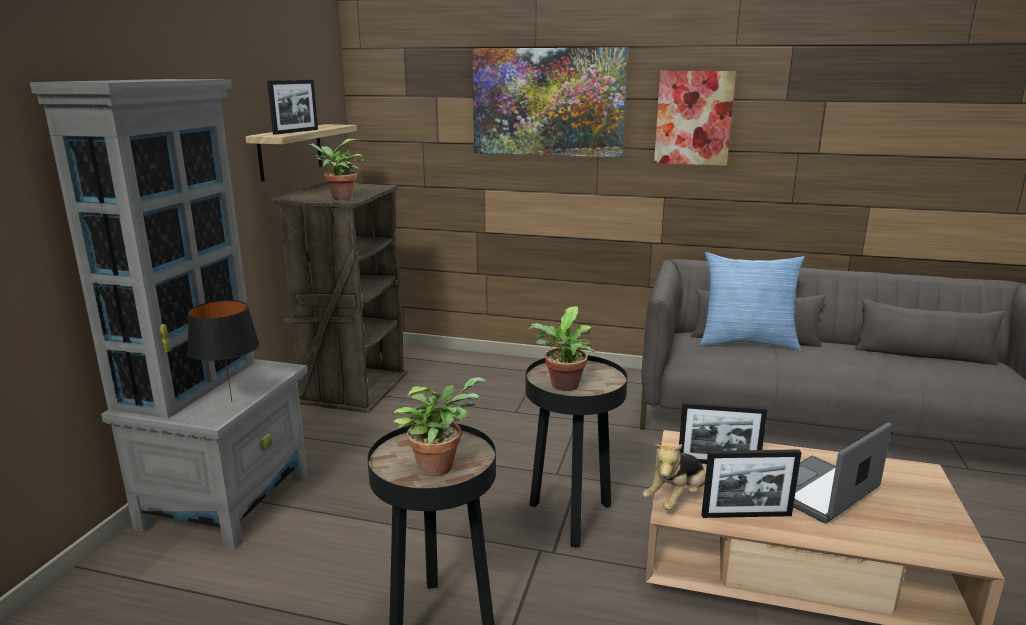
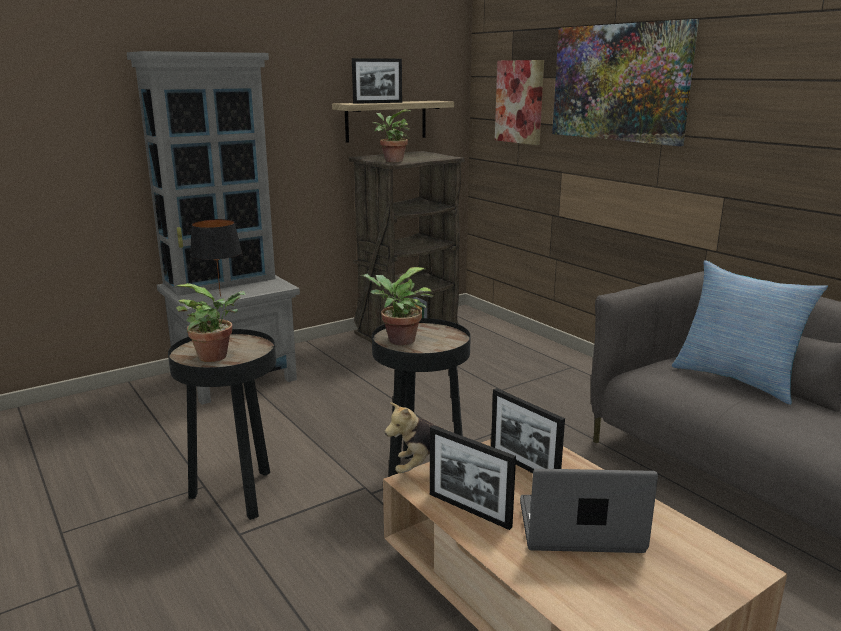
camera: 40 degrees right, 0 degrees up
picture [654,71,736,166] -> picture moved to [495,60,544,145]

